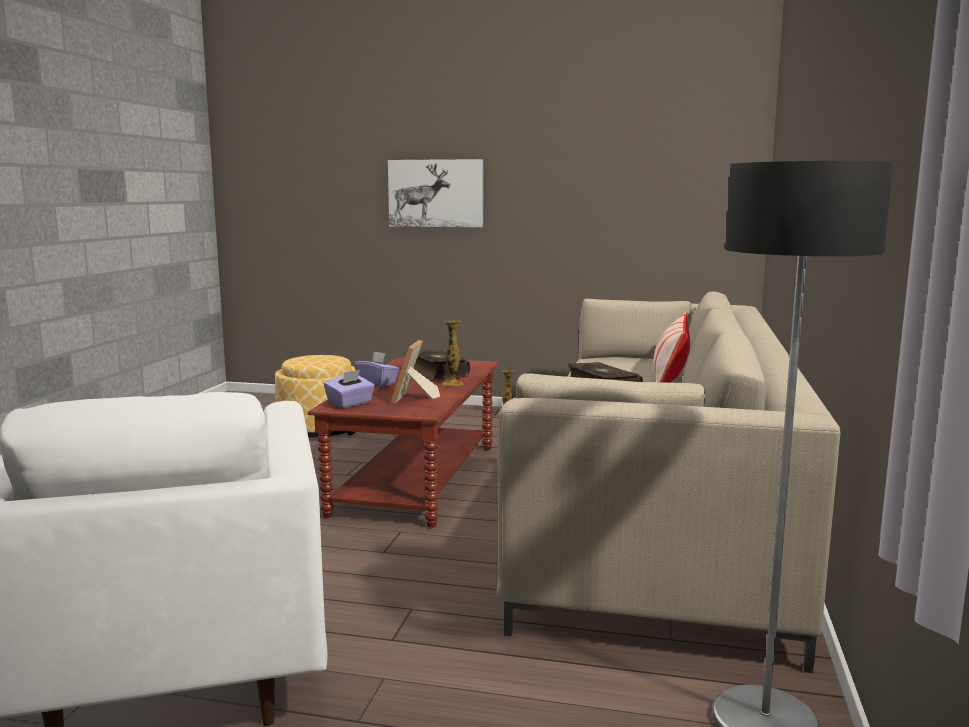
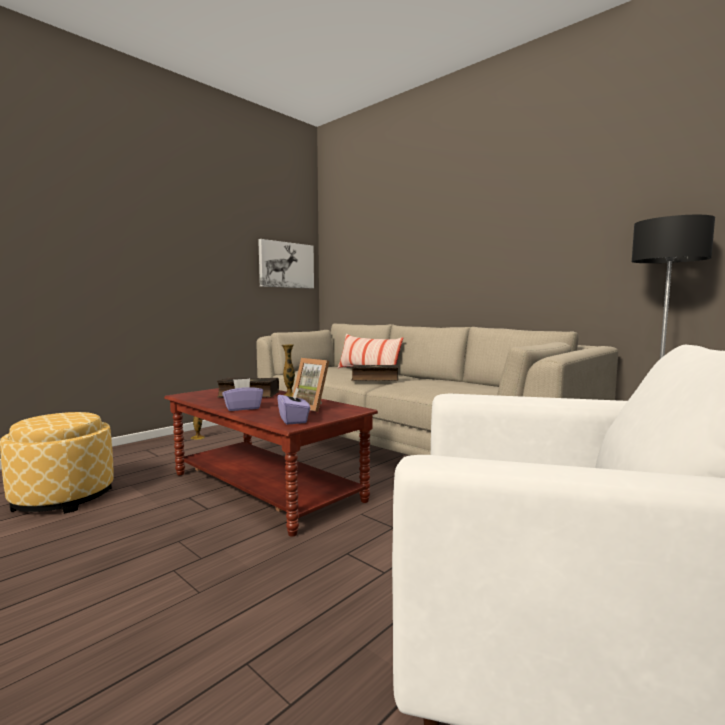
camera: 60 degrees left, 5 degrees down
picture [388,159,483,227] -> picture moved to [258,239,314,289]

